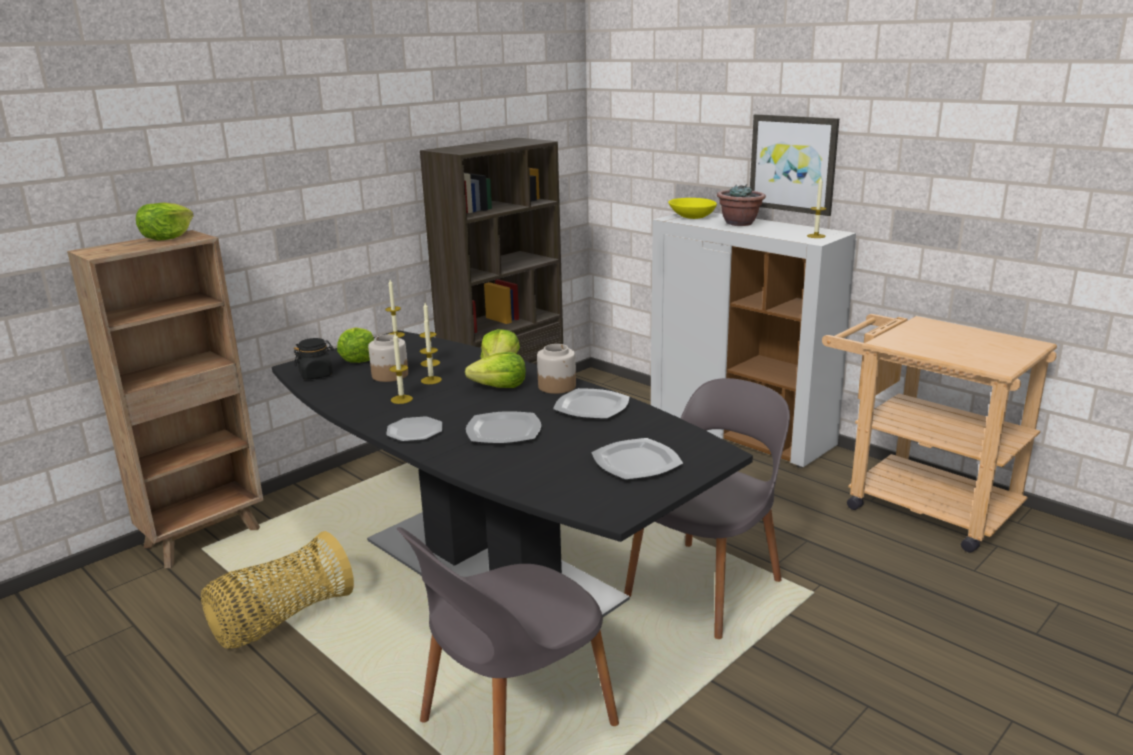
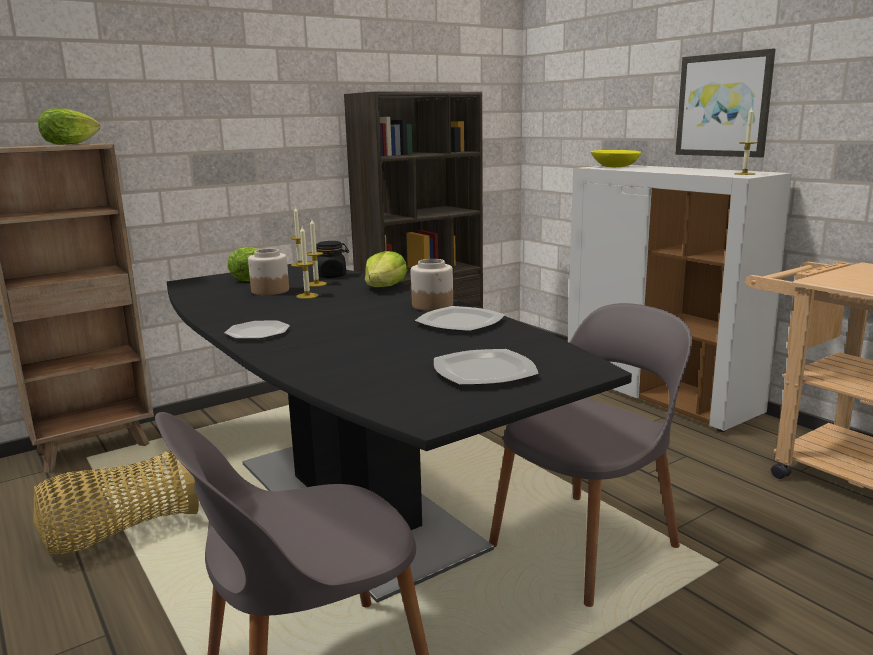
camera: 10 degrees right, 5 degrees down
black jar [294,338,334,379] -> black jar moved to [316,241,349,278]
candle [389,333,413,404] -> none
lettuce [465,352,526,388] -> none
plate [466,411,541,443] -> none
potted plant [717,185,766,226] -> none

